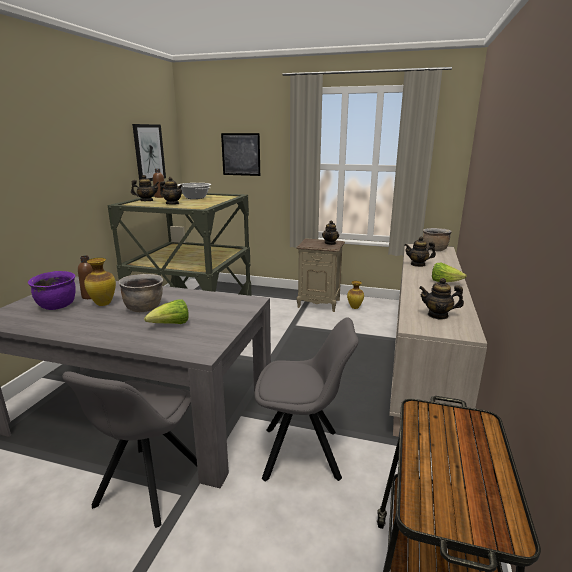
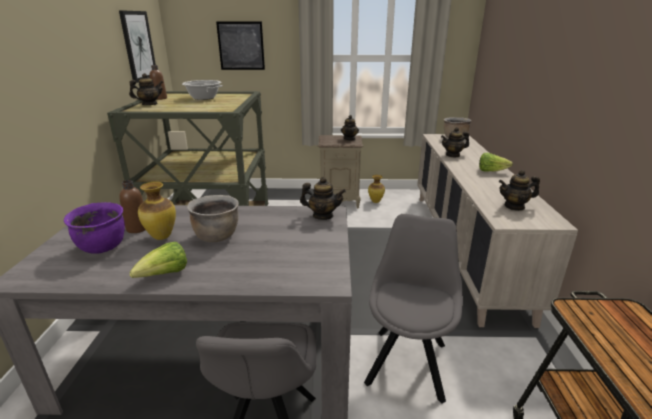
camera: 15 degrees left, 5 degrees up
lettuce [144,299,189,324] -> lettuce moved to [129,242,187,278]
teapot [160,177,182,204] -> teapot moved to [300,177,346,220]
grey chair [255,318,359,482] -> grey chair turned 60 degrees counterclockwise [364,214,463,404]

